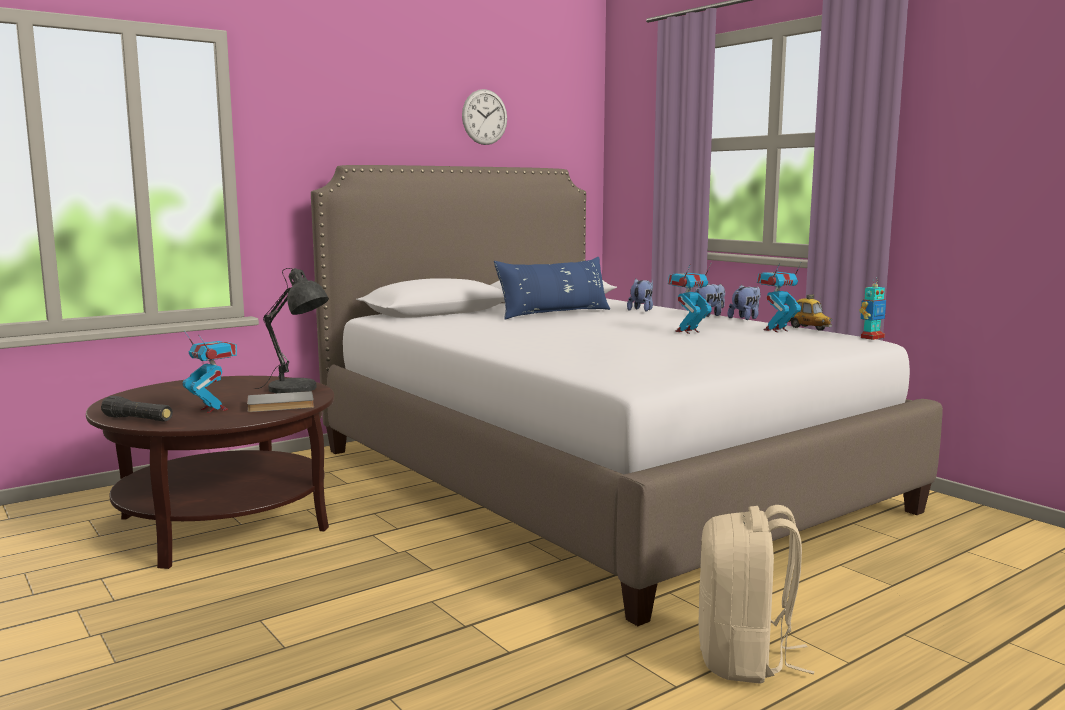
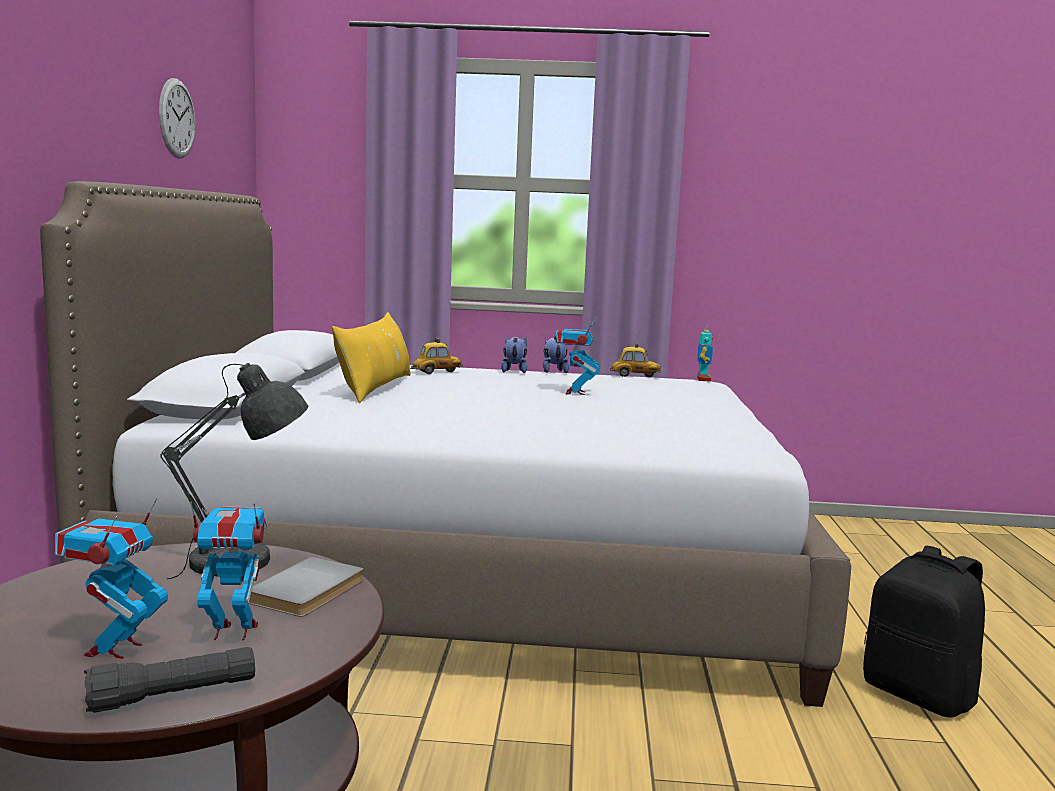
camera: 50 degrees left, 0 degrees up
blue pillow [494,257,610,320] -> yellow pillow [332,312,411,403]
plush toy [627,279,653,312] -> toy car [410,338,463,374]
beige backpack [699,505,815,683] -> black backpack [863,546,985,718]
toy robot [757,262,802,332] -> toy robot moved to [55,498,168,659]

